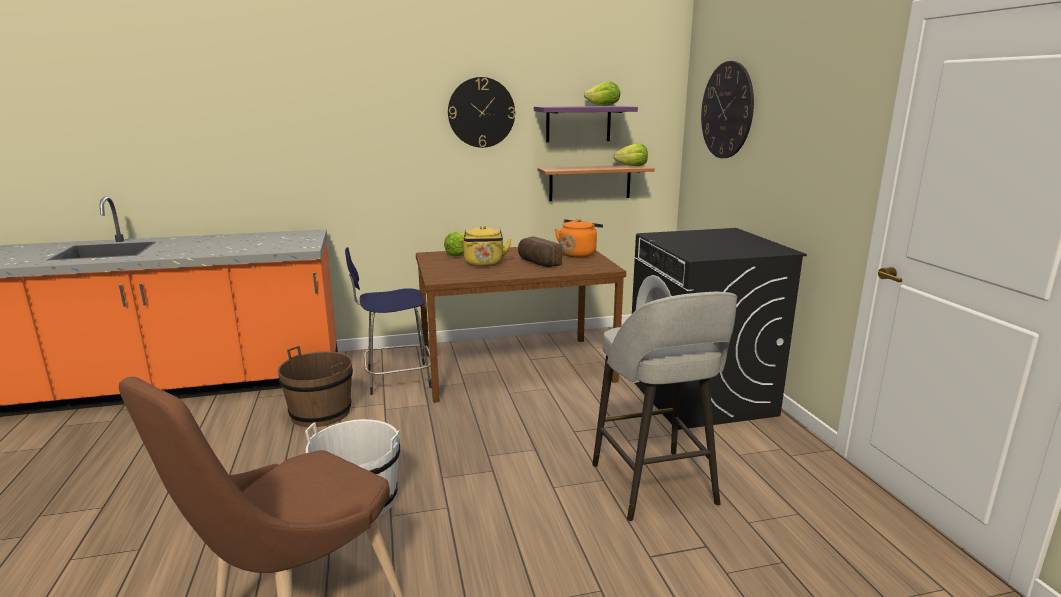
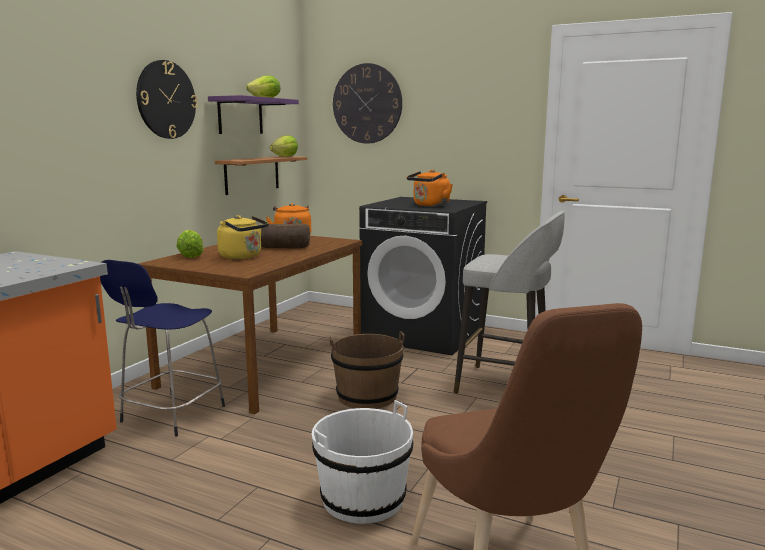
camera: 50 degrees left, 5 degrees down
brown bucket [278,346,353,427] -> brown bucket moved to [329,331,405,409]
none -> orange kettle [407,170,453,207]

